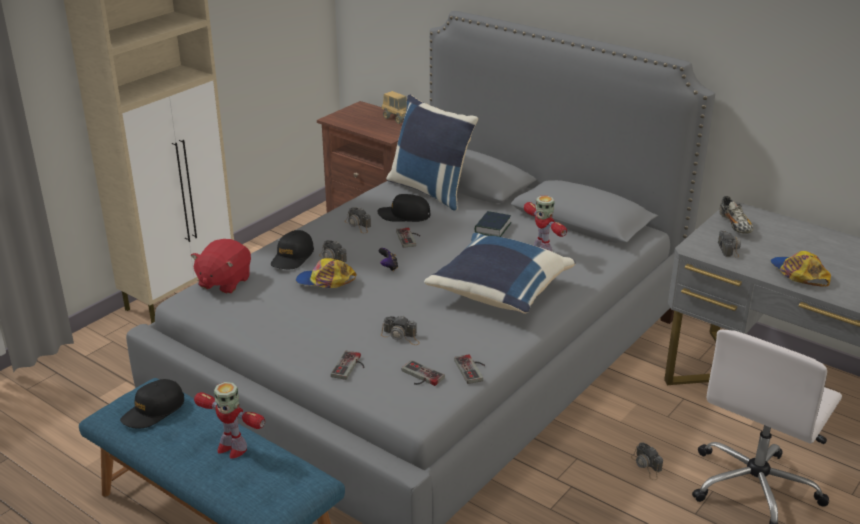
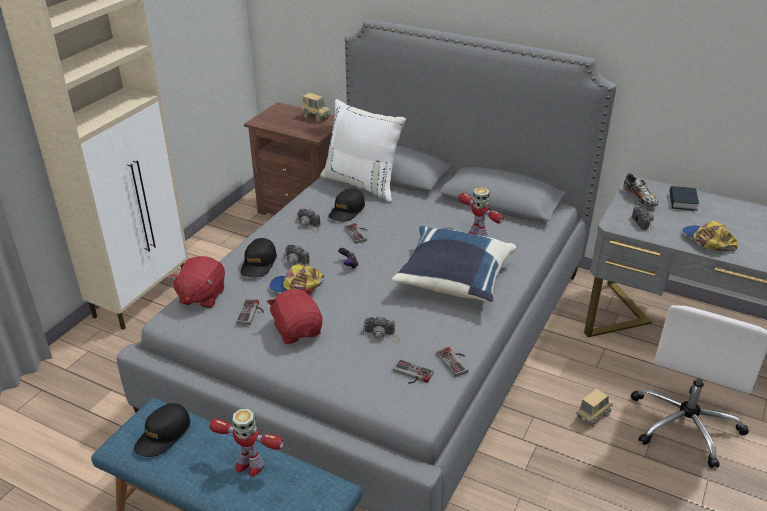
camera: 10 degrees left, 5 degrees up
game controller [331,351,364,380] -> game controller moved to [237,299,264,325]
black cap [378,194,430,222] -> black cap turned 60 degrees counterclockwise [329,188,365,222]
blue pillow [386,95,478,211] -> white pillow [320,99,406,202]
book [475,211,512,237] -> book moved to [669,186,699,211]
camera [631,442,663,480] -> toy truck [577,388,613,427]
none -> red plush toy [267,288,323,344]

